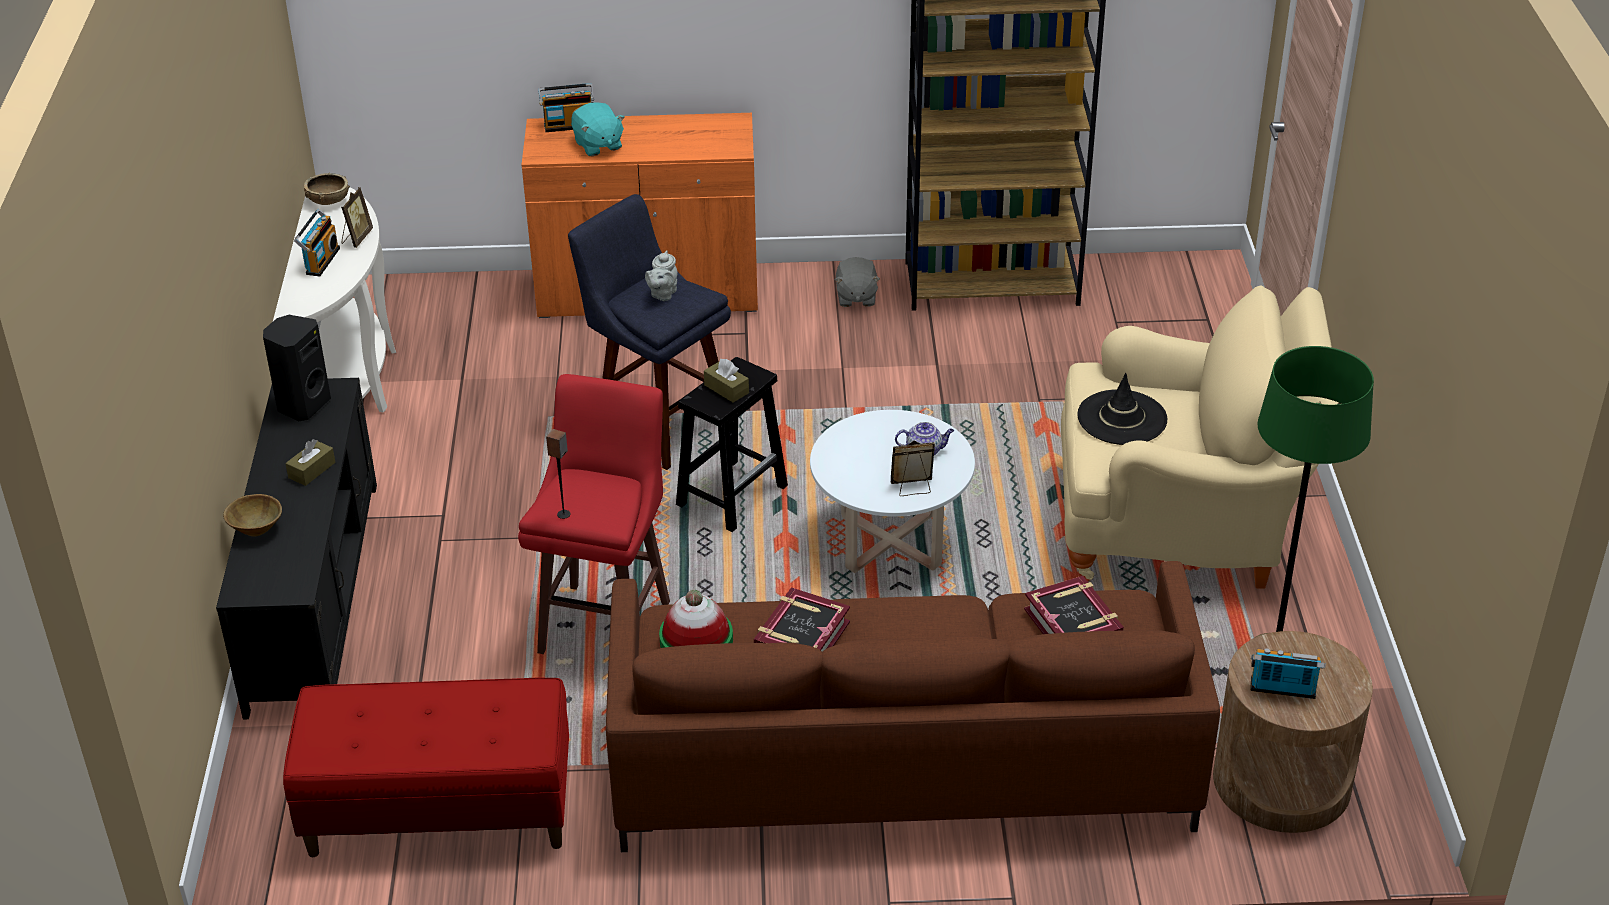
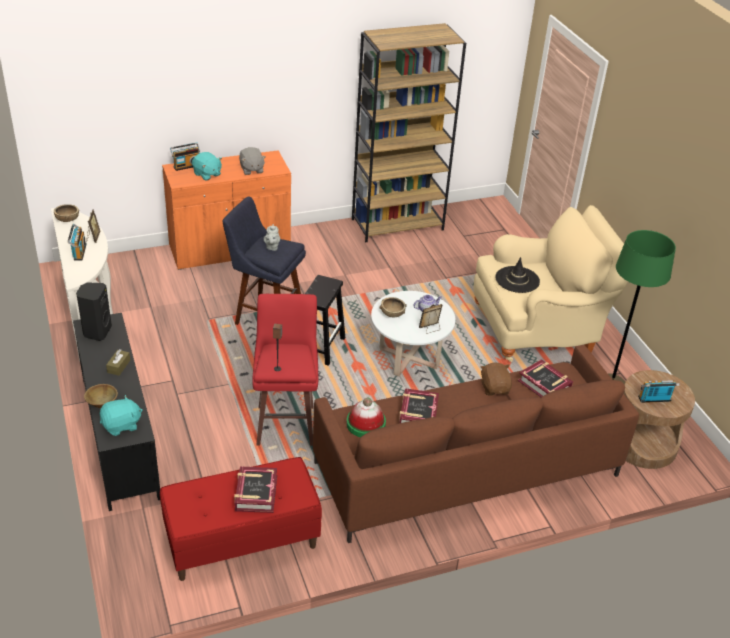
camera: 20 degrees left, 0 degrees up
brown tissue box [704,359,749,403] -> none
grey plush toy [835,257,880,307] -> grey plush toy moved to [239,147,266,175]
none -> turquoise plush toy [100,395,143,436]
none -> book [234,466,277,513]
none -> brown bowl [380,297,407,317]
none -> brown plush toy [481,363,512,395]

